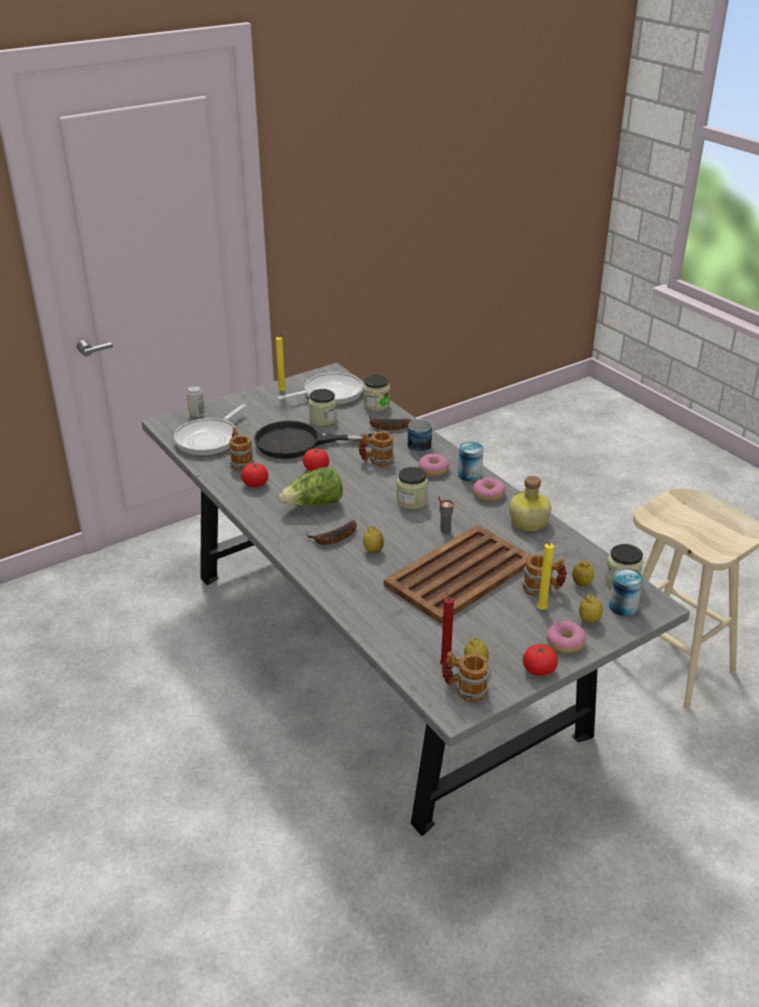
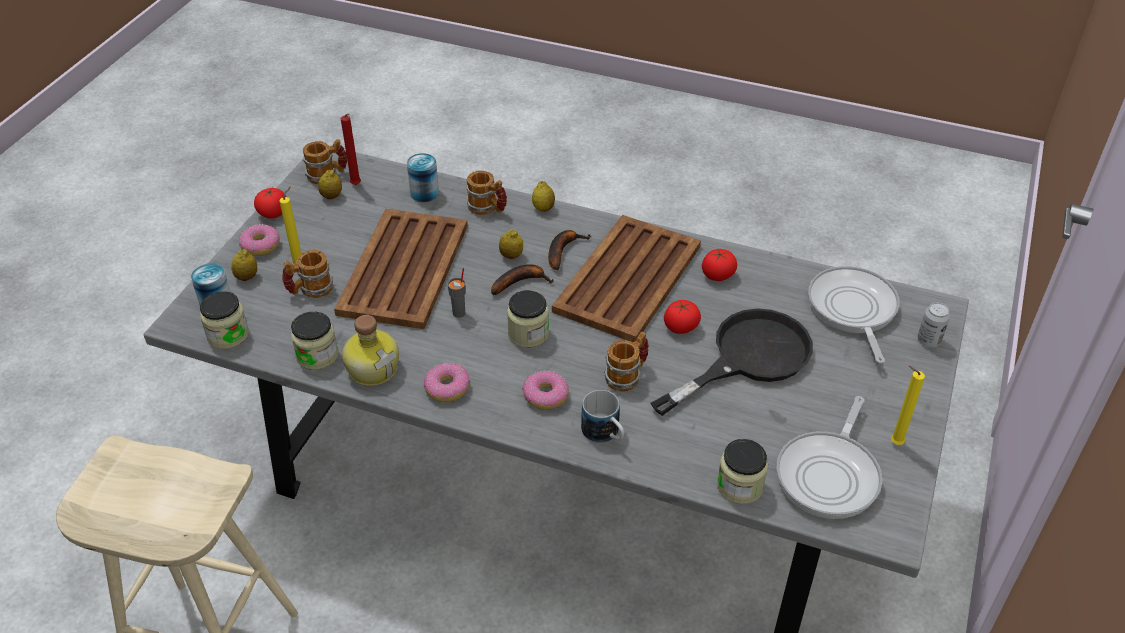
camera: 145 degrees right, 10 degrees up
mug [229,427,255,470] -> mug moved to [467,170,507,215]
lettuce [279,466,343,506] -> brown tray [552,215,701,342]
jar [309,389,337,426] -> jar moved to [291,312,338,370]
banana [369,415,412,430] -> banana moved to [491,264,553,295]
can [458,442,483,481] -> can moved to [407,153,439,202]
lemon [572,560,594,586] -> lemon moved to [532,181,555,212]

